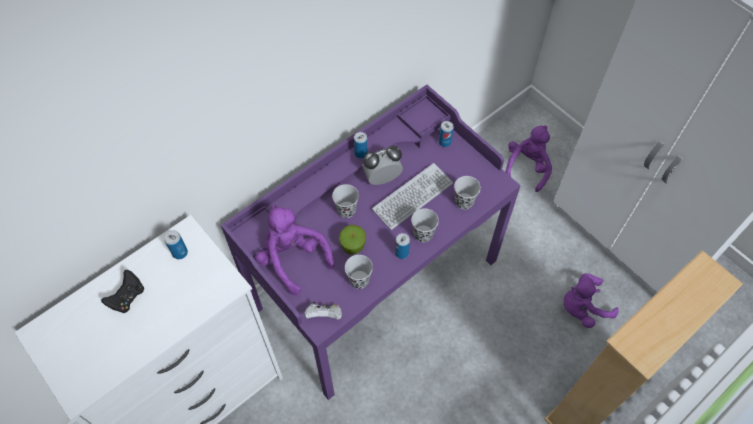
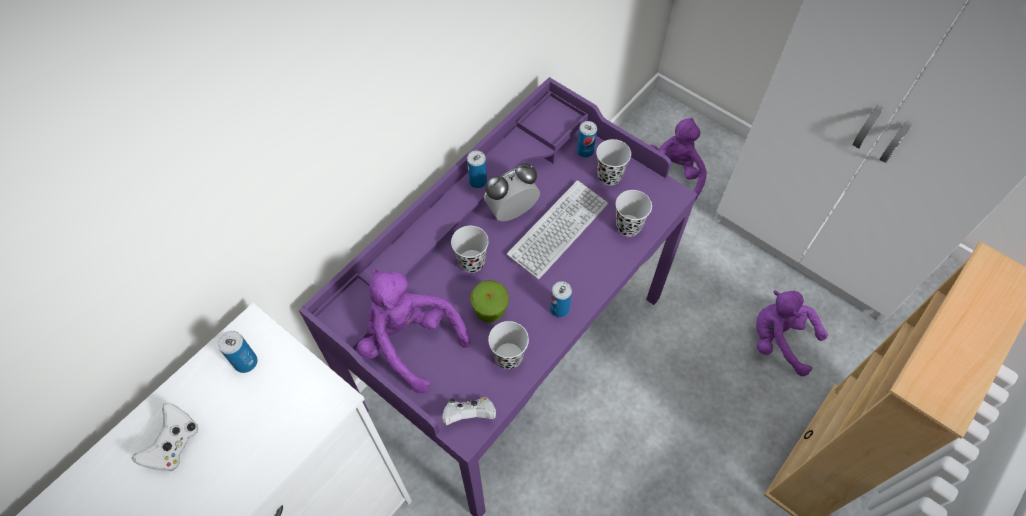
camera: 10 degrees left, 0 degrees up
black game controller [101,270,144,313] -> white game controller [132,403,198,472]
black cup [411,208,439,242] -> black cup moved to [596,139,631,185]
purple plush toy [563,273,619,328] -> purple plush toy turned 60 degrees clockwise [756,290,828,376]

